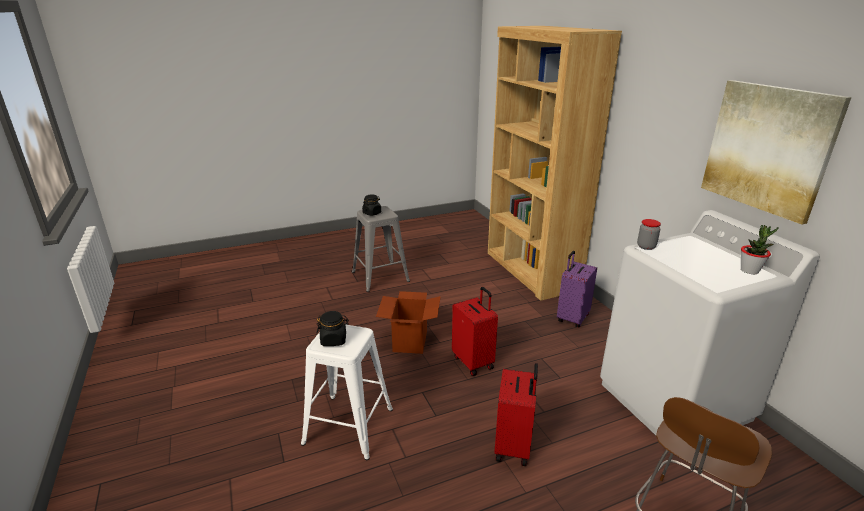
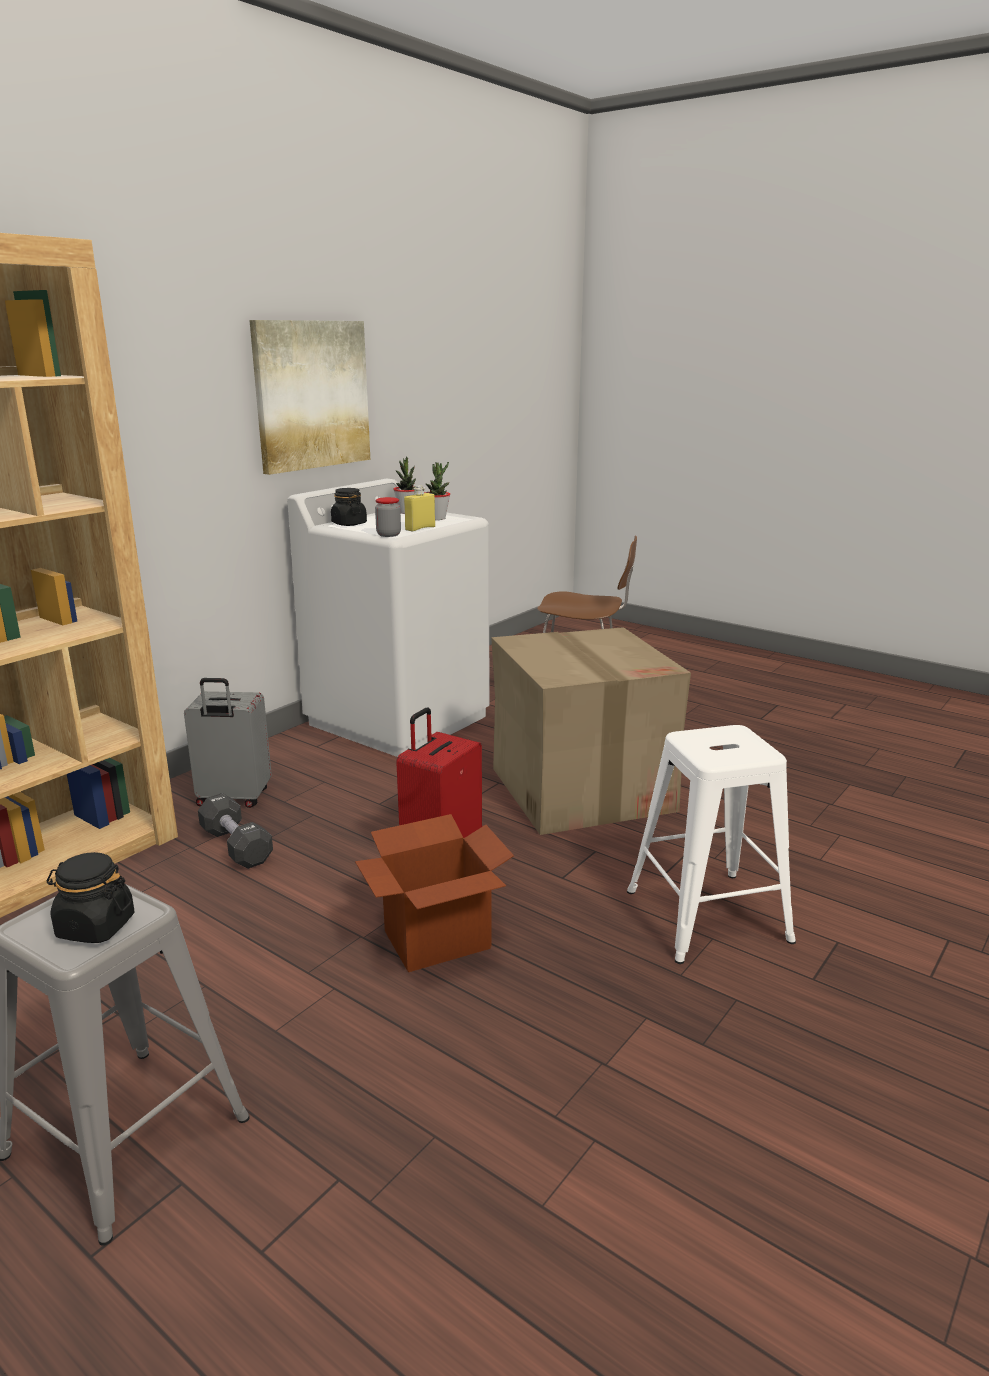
camera: 120 degrees left, 5 degrees down
black jar [317,311,349,346] -> black jar moved to [331,488,367,526]
red suitcase [494,363,538,466] -> cardboard box [491,627,691,835]
purple suitcase [557,251,597,328] -> grey suitcase [184,678,272,808]
none -> black dumbbell [198,793,273,869]
none -> yellow bottle [404,486,435,531]
none -> potted plant [424,462,450,520]

